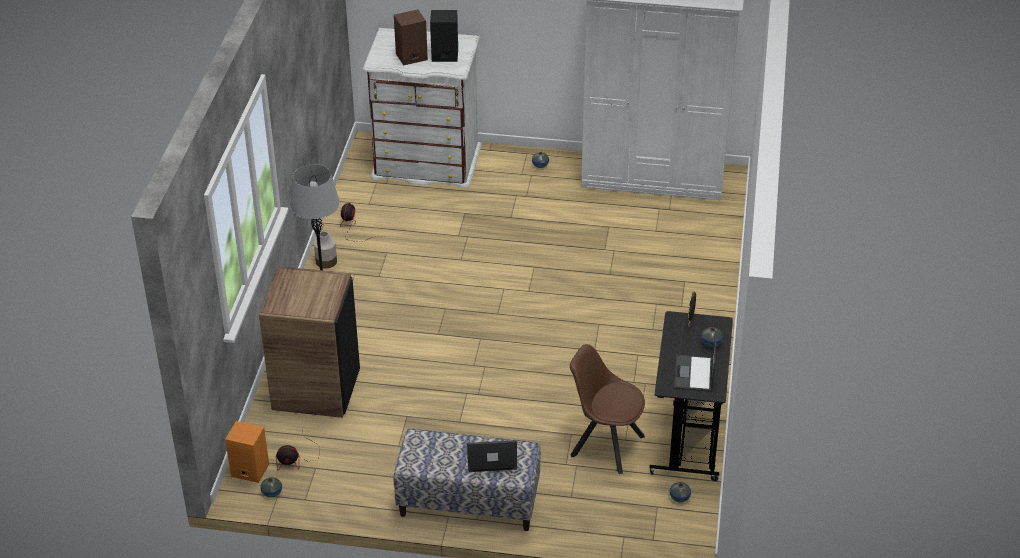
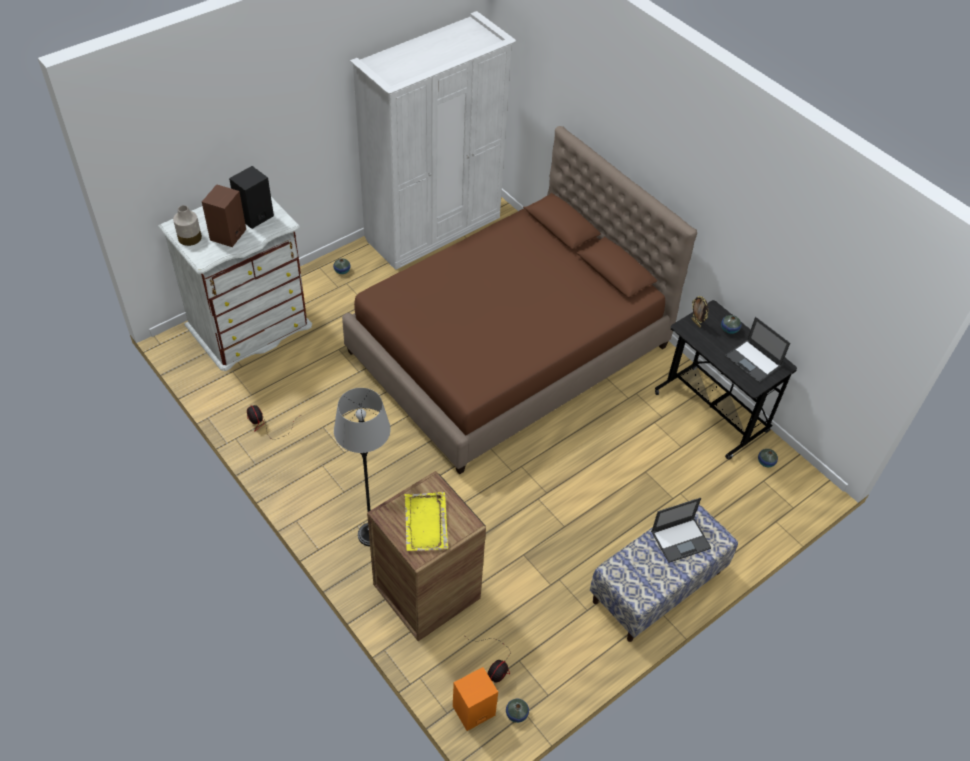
camera: 50 degrees left, 10 degrees up
beige vase [314,231,337,269] -> beige vase moved to [173,205,202,246]
laptop [466,440,517,472] -> laptop turned 150 degrees counterclockwise [651,498,712,563]
brown chair [570,344,645,474] -> none
none -> brown bed [342,126,697,474]
none -> yellow tray [404,492,448,551]

